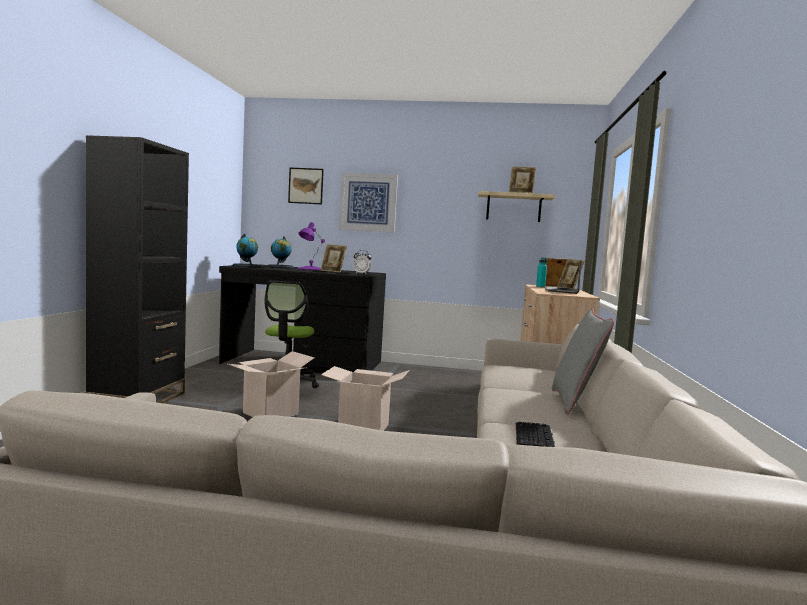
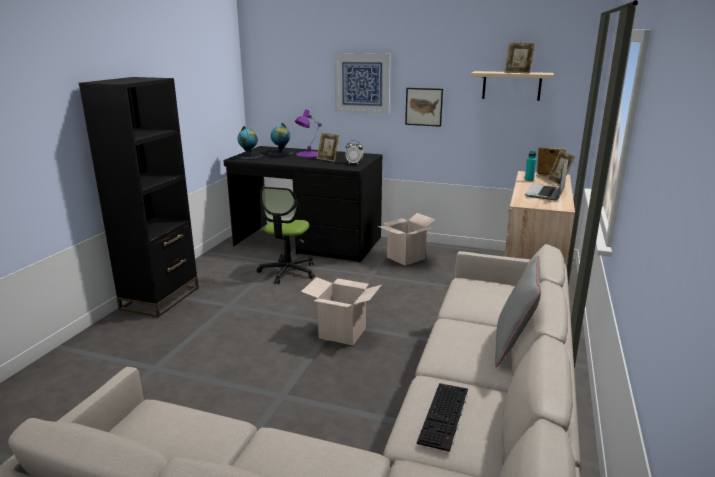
camera: 10 degrees right, 15 degrees up
cardboard box [228,351,315,417] -> cardboard box moved to [378,213,436,266]
picture [288,168,324,204] -> picture moved to [405,88,443,127]

